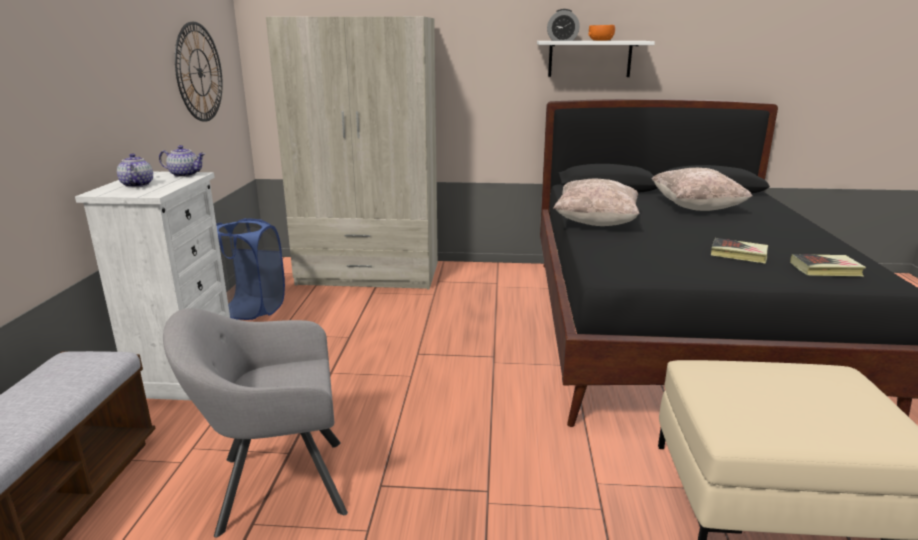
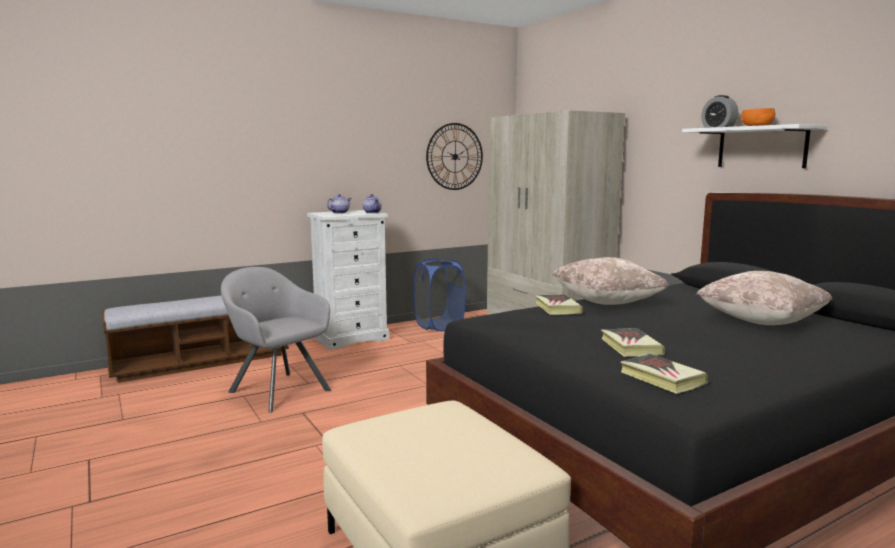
camera: 55 degrees right, 10 degrees down
none -> book [535,294,582,315]

